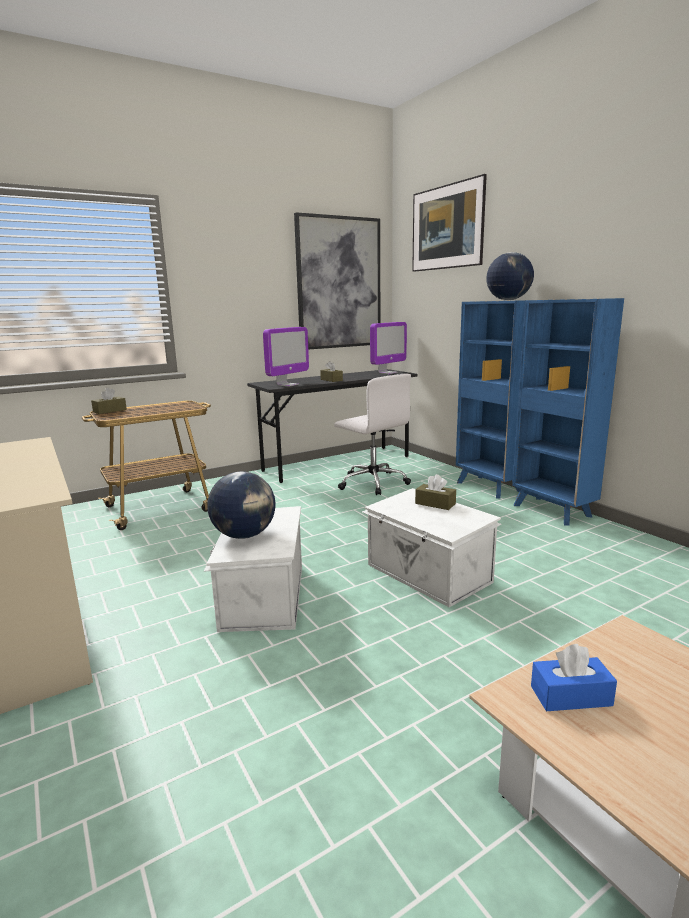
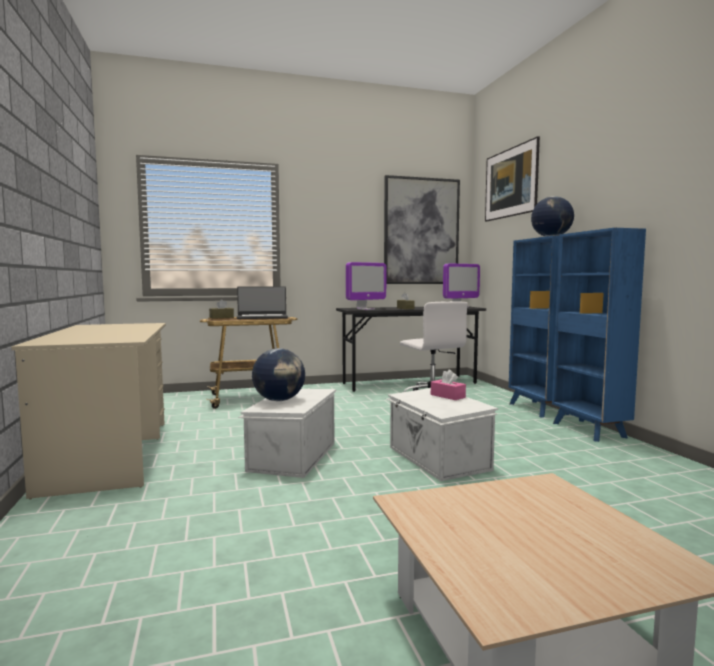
camera: 15 degrees right, 10 degrees down
brown tissue box [415,474,456,510] -> pink tissue box [431,370,466,400]
blue tissue box [531,644,617,711] -> none
none -> laptop [237,286,288,319]

